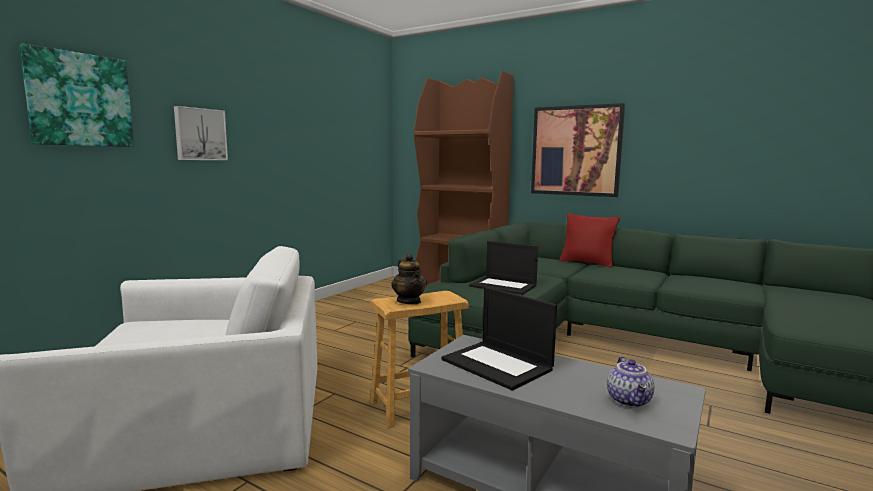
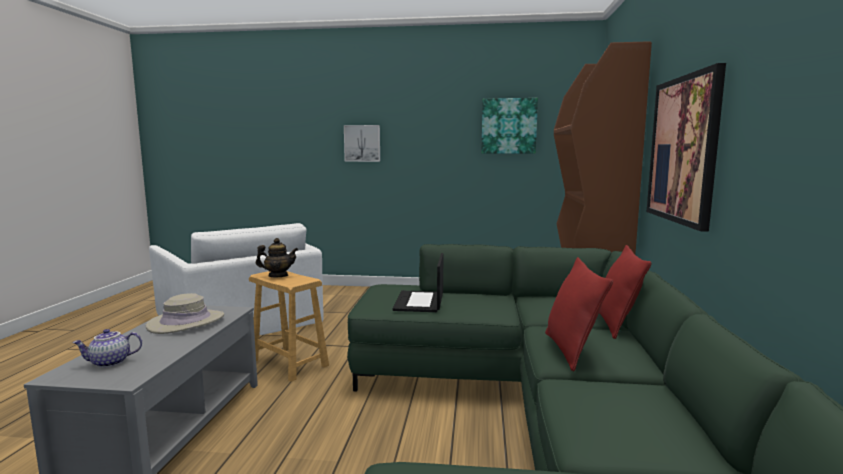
camera: 65 degrees right, 0 degrees up
picture [19,43,134,147] -> picture moved to [481,98,538,154]
teapot [391,254,427,304] -> teapot turned 135 degrees counterclockwise [256,238,298,277]
laptop [441,287,557,390] -> beige hat [146,293,224,334]
none -> red pillow [545,257,613,372]

